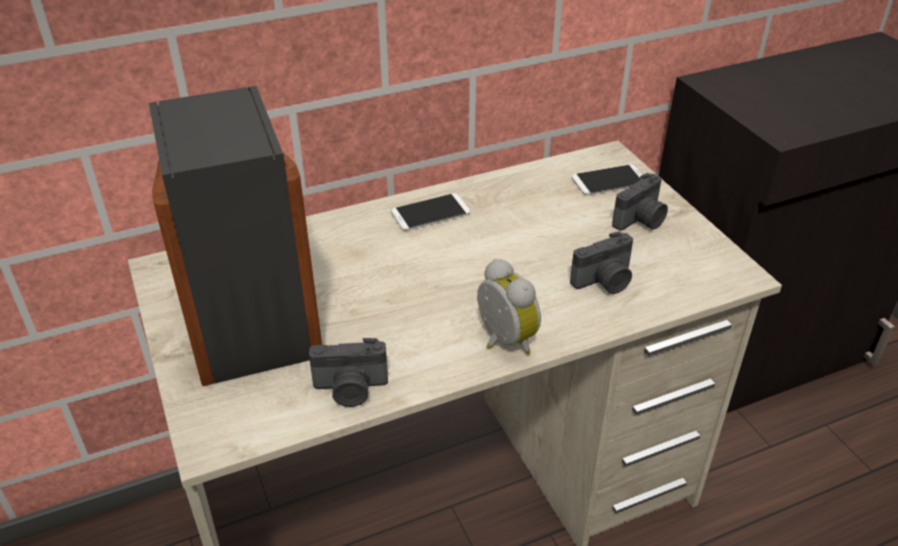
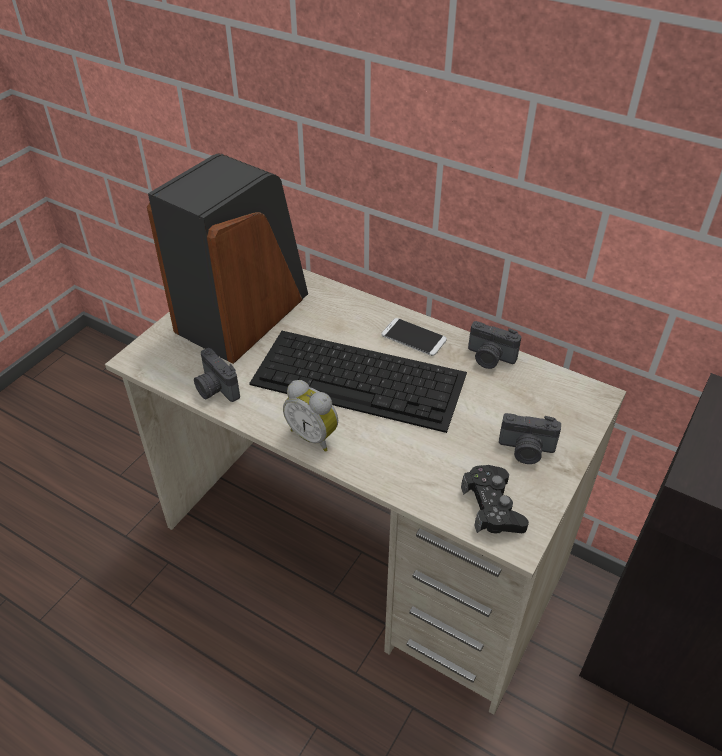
camera: 55 degrees right, 5 degrees up
alarm clock [477,259,541,355] -> alarm clock turned 105 degrees clockwise [283,380,338,452]
camera [570,231,633,294] -> camera moved to [468,321,521,369]
phone [572,165,643,195] -> none
none -> keyboard [249,331,467,433]
none -> black game controller [461,465,529,534]

